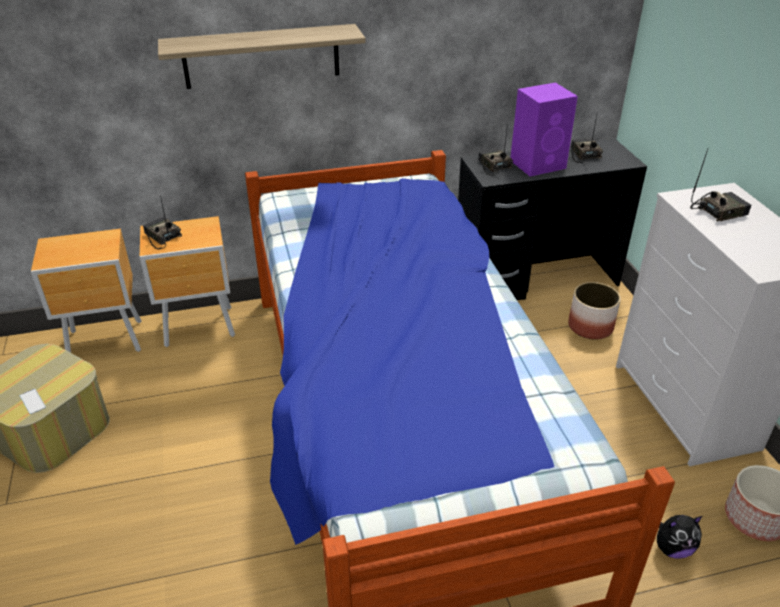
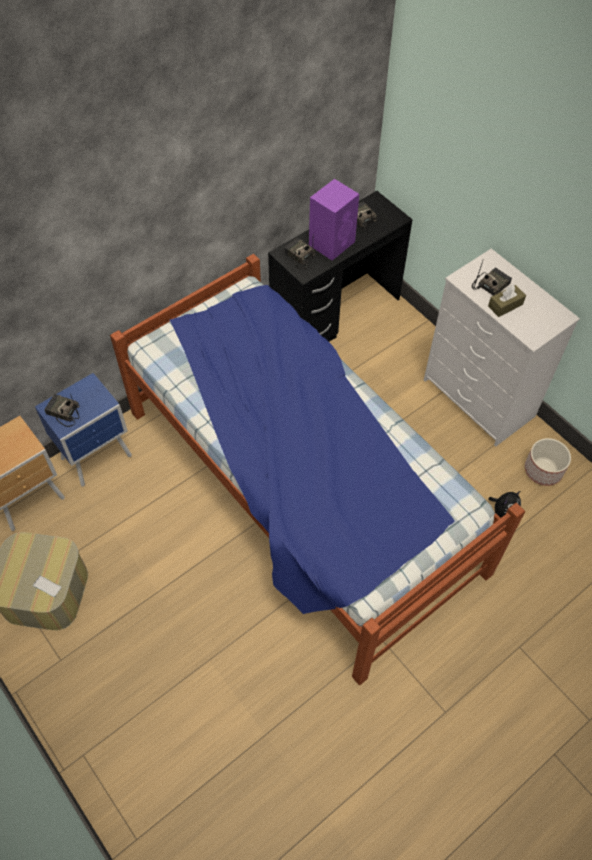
camera: 25 degrees left, 20 degrees up
brown nightstand [140,216,235,347] -> blue nightstand [35,373,132,487]
shelf [158,24,366,89] -> none
planter [568,282,621,340] -> none
none -> brown tissue box [488,285,526,317]

